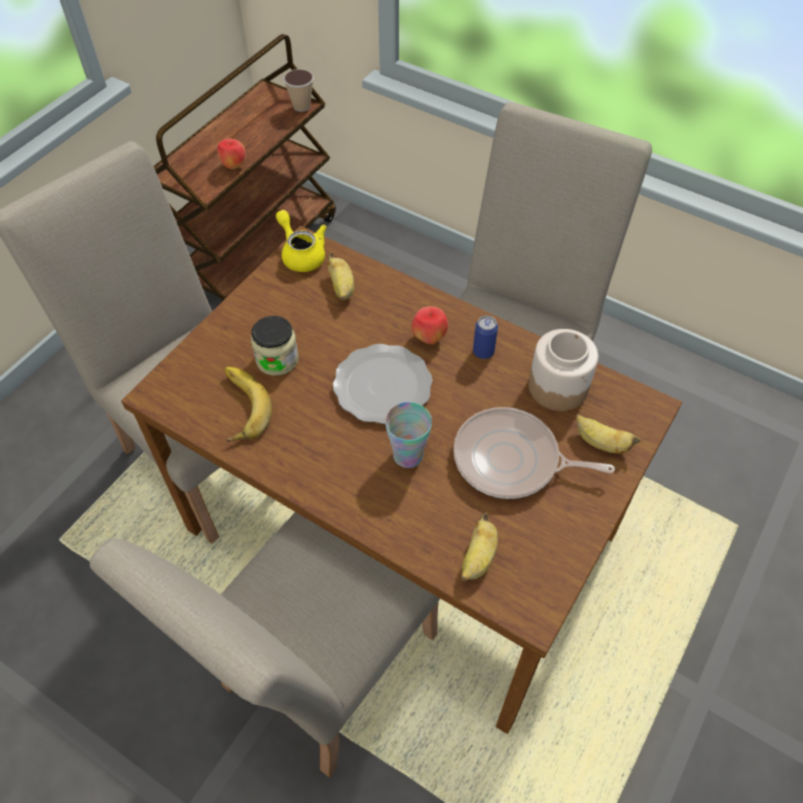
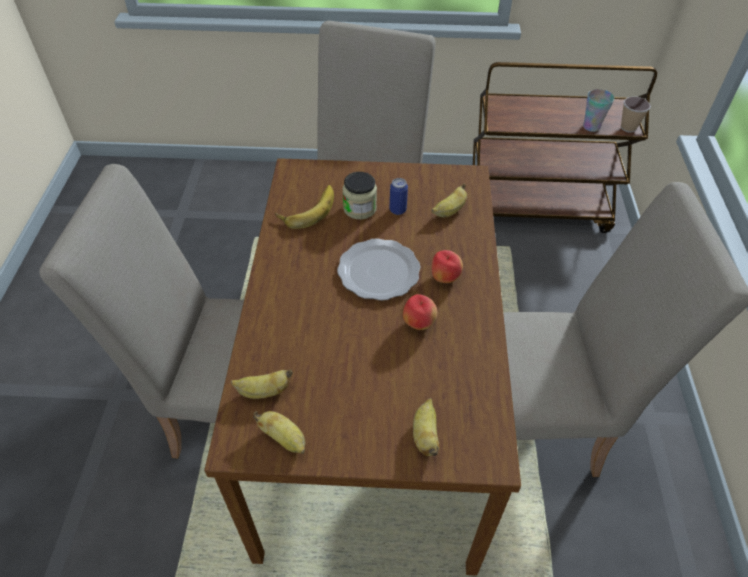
camera: 60 degrees right, 5 degrees down
apple [217,139,246,169] -> apple moved to [403,294,438,330]
yellow teapot [276,210,327,272] -> none
cup [385,402,432,468] -> cup moved to [583,89,614,132]
frying pan [453,407,615,499] -> none
can [473,316,498,359] -> can moved to [390,178,408,215]
jar [529,329,598,411] -> none
none -> banana [253,411,305,454]

